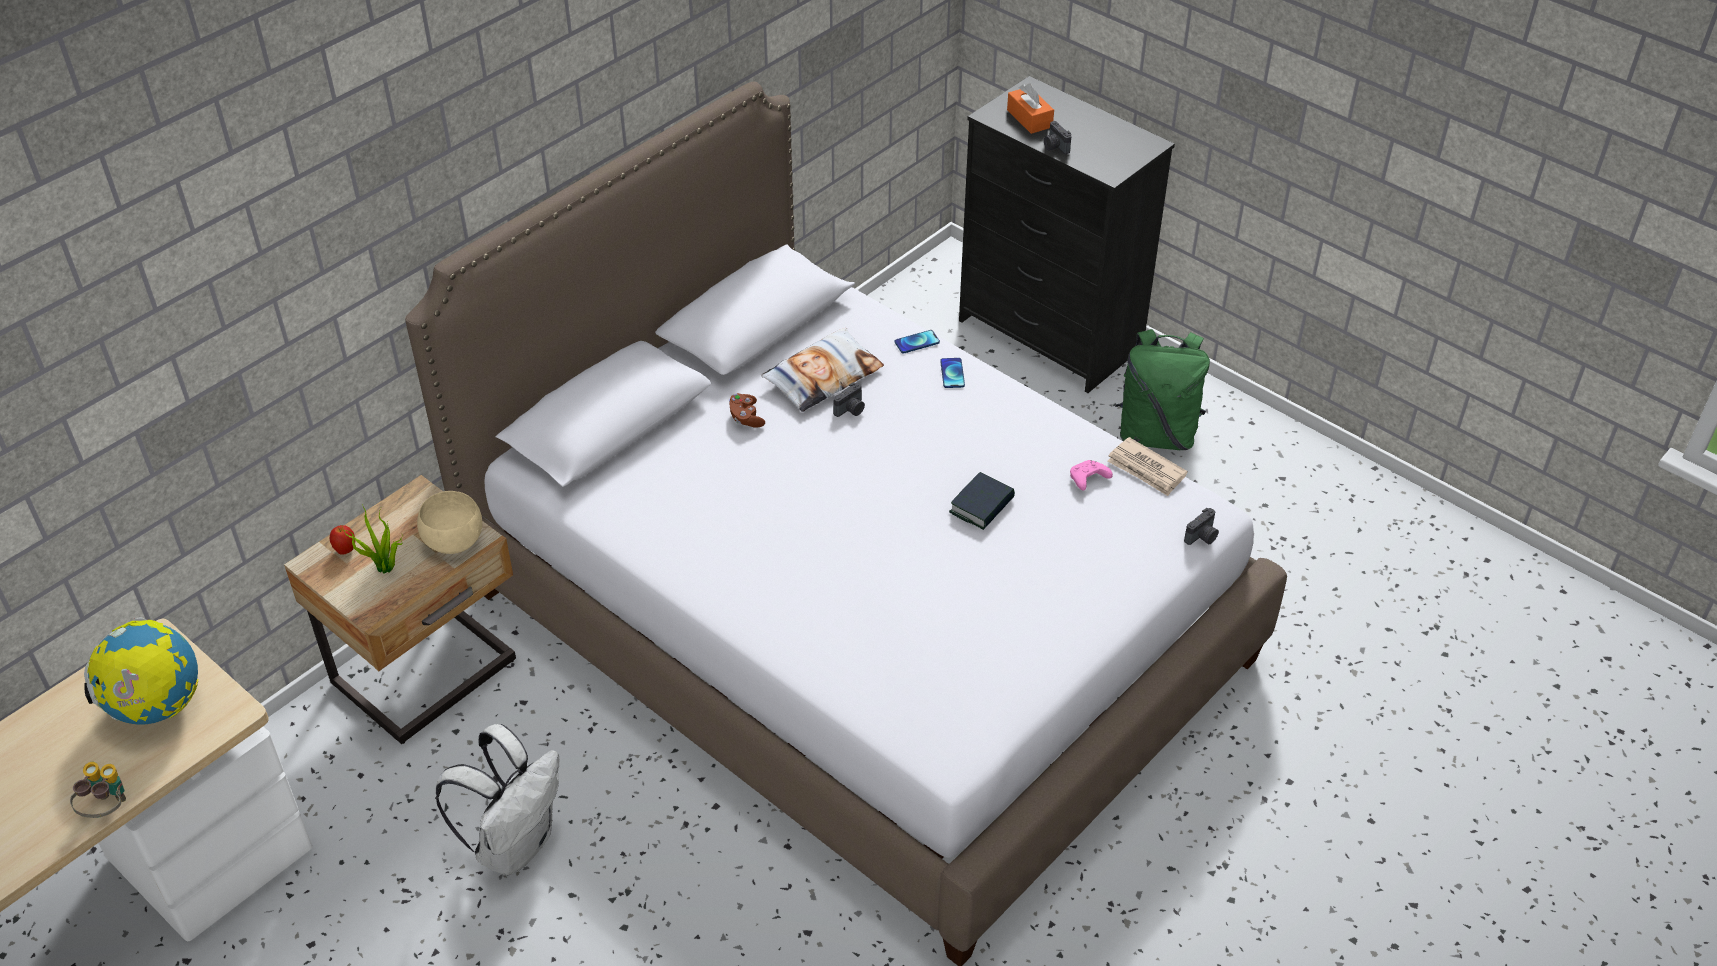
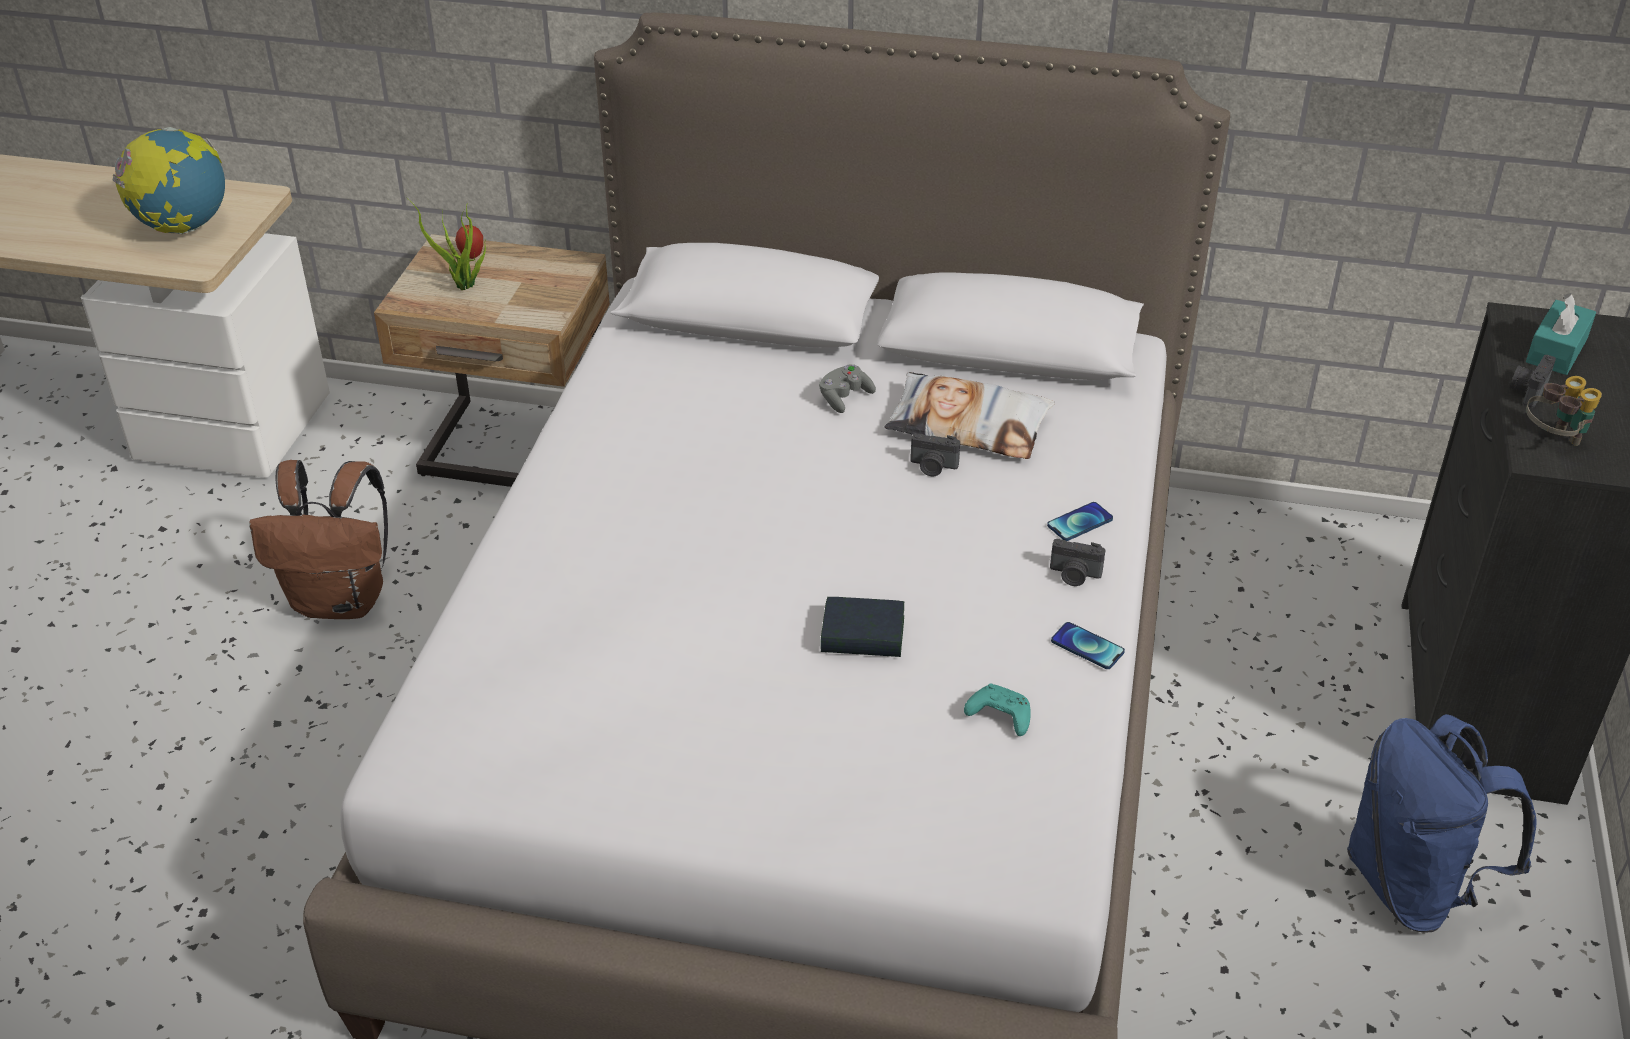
camera: 60 degrees right, 5 degrees down
binoculars [70,762,126,818] -> binoculars moved to [1526,376,1602,446]
beige bowl [417,491,482,554] -> none
white backpack [435,724,559,876] -> brown backpack [249,460,388,619]
brown game controller [729,393,765,428] -> grey game controller [819,364,876,413]
phone [895,330,940,353] -> phone moved to [1051,622,1125,669]
orange tissue box [1007,83,1054,134] -> turquoise tissue box [1526,293,1596,375]
pink game controller [1070,460,1113,491] -> turquoise game controller [964,683,1031,736]
newspaper [1107,437,1188,496] -> none
green backpack [1115,329,1210,450] -> blue backpack [1347,714,1536,933]
camera [1184,508,1219,545] -> camera moved to [1050,539,1106,586]

